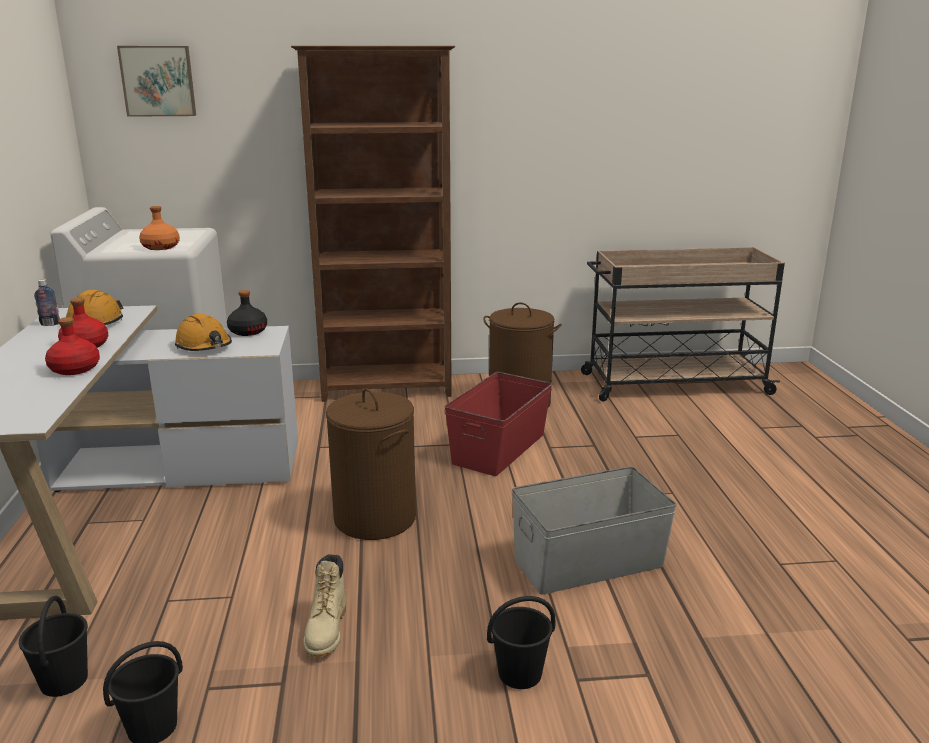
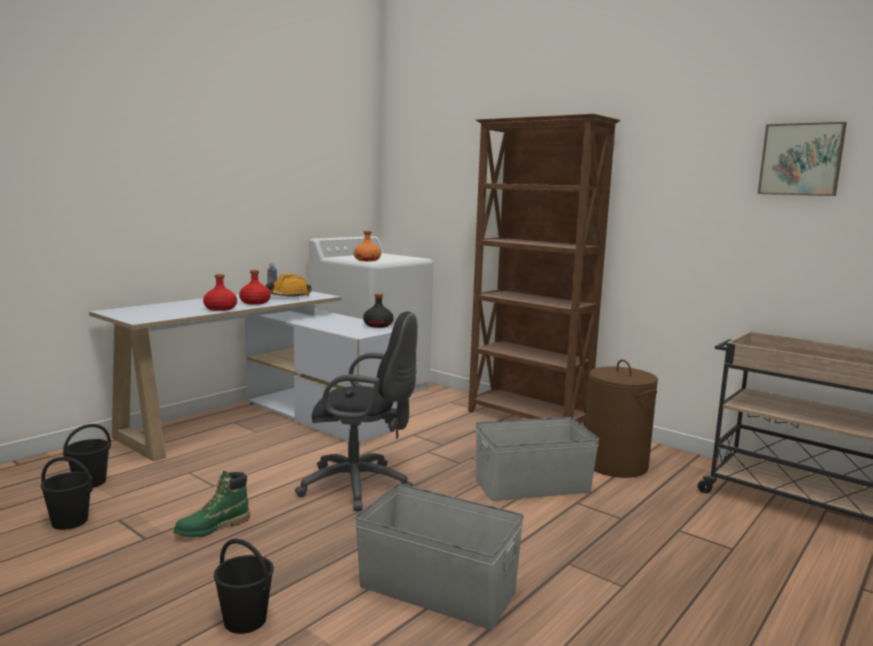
camera: 45 degrees right, 10 degrees down
picture [117,46,196,117] -> picture moved to [758,122,847,196]
orange hard hat [175,313,232,351] -> none
beige boot [304,554,346,657] -> green boot [173,471,250,538]
brown laundry basket [326,388,416,540] -> black office chair [295,312,418,511]
red storage box [444,372,552,476] -> grey storage box [476,417,599,501]

